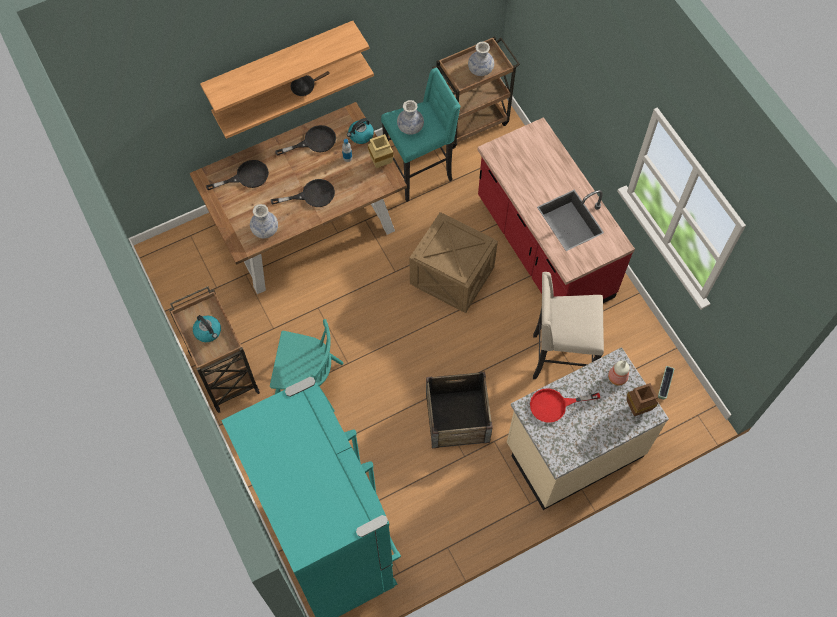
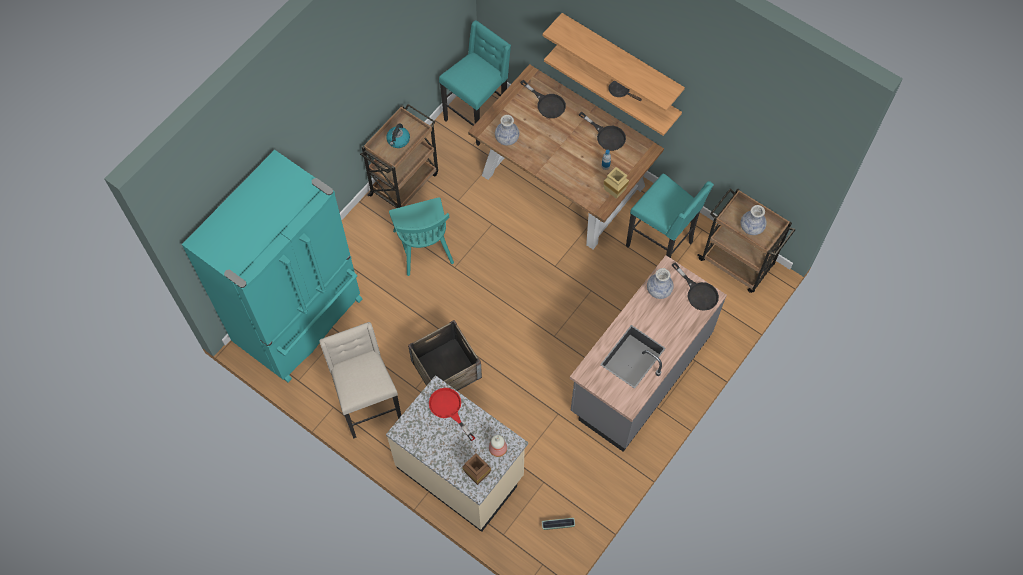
camera: 65 degrees right, 0 degrees up
black frying pan [271,179,335,207] -> black frying pan moved to [672,262,719,311]
kettle [347,118,374,144] -> none
vase [397,100,424,135] -> vase moved to [647,268,674,299]
crate [409,212,498,313] -> none
red counter [478,117,635,303] -> grey counter [570,256,727,452]
beige stool [533,272,604,379] -> beige stool moved to [319,322,401,439]
none -> turquoise stool [439,20,511,146]

